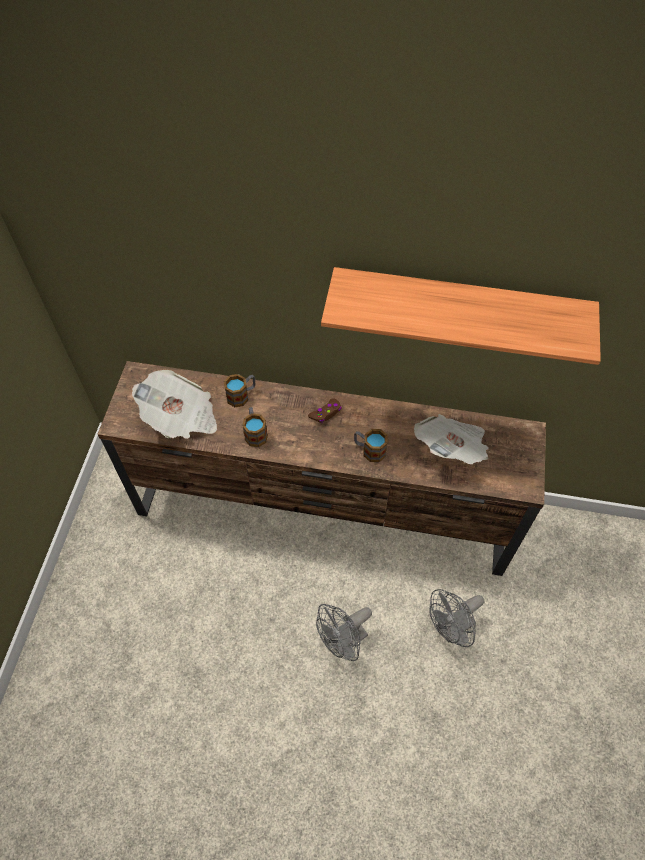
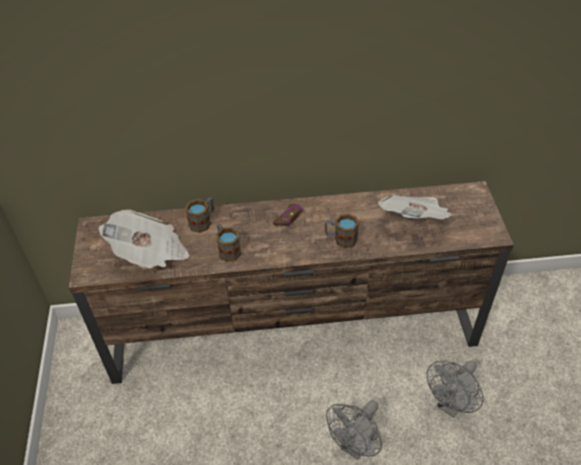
camera: 15 degrees left, 10 degrees down
shelf [321,267,601,365] -> none

